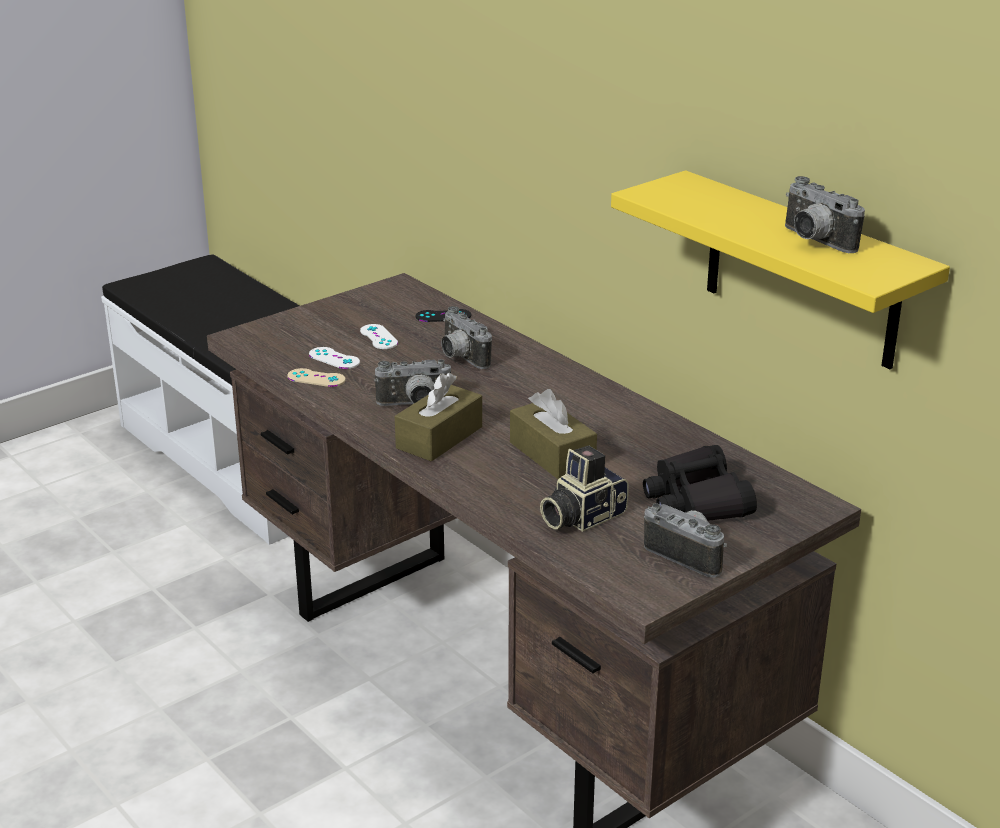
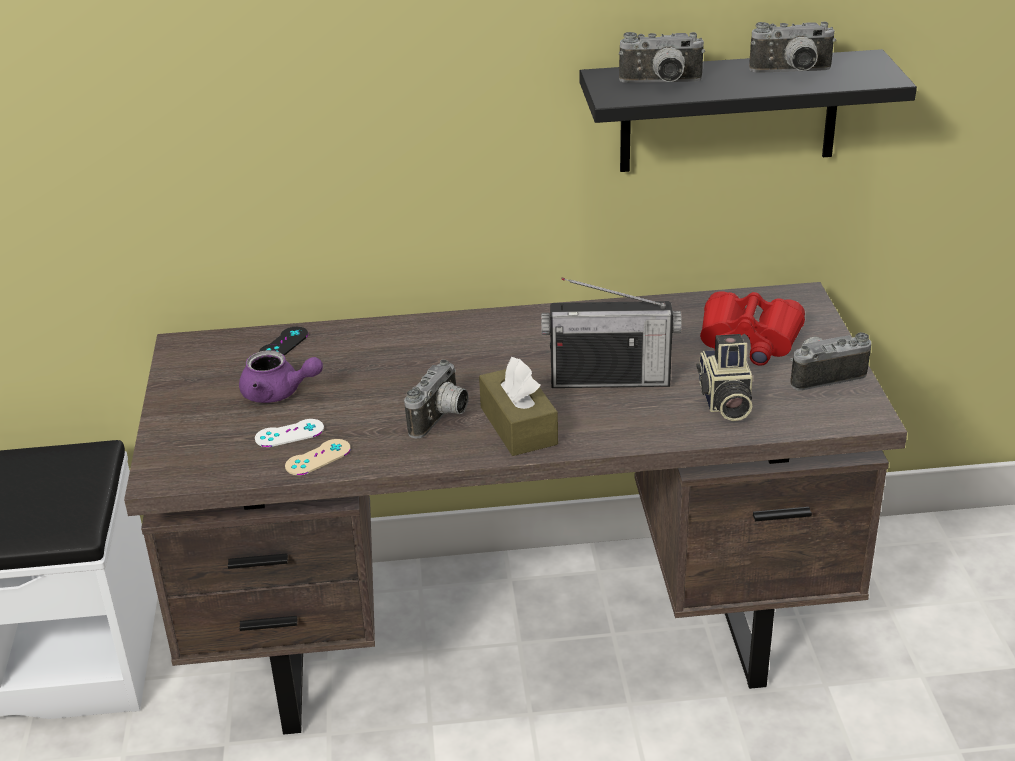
camera: 55 degrees left, 5 degrees up
white game controller [360,324,398,349] -> purple teapot [239,350,323,403]
camera [441,306,492,369] -> camera moved to [619,32,705,83]
brown tissue box [510,389,597,479] -> radio [541,278,682,388]
yellow shelf [611,170,950,369] -> black shelf [579,49,917,172]
black binoculars [643,445,757,521] -> red binoculars [700,291,805,366]

